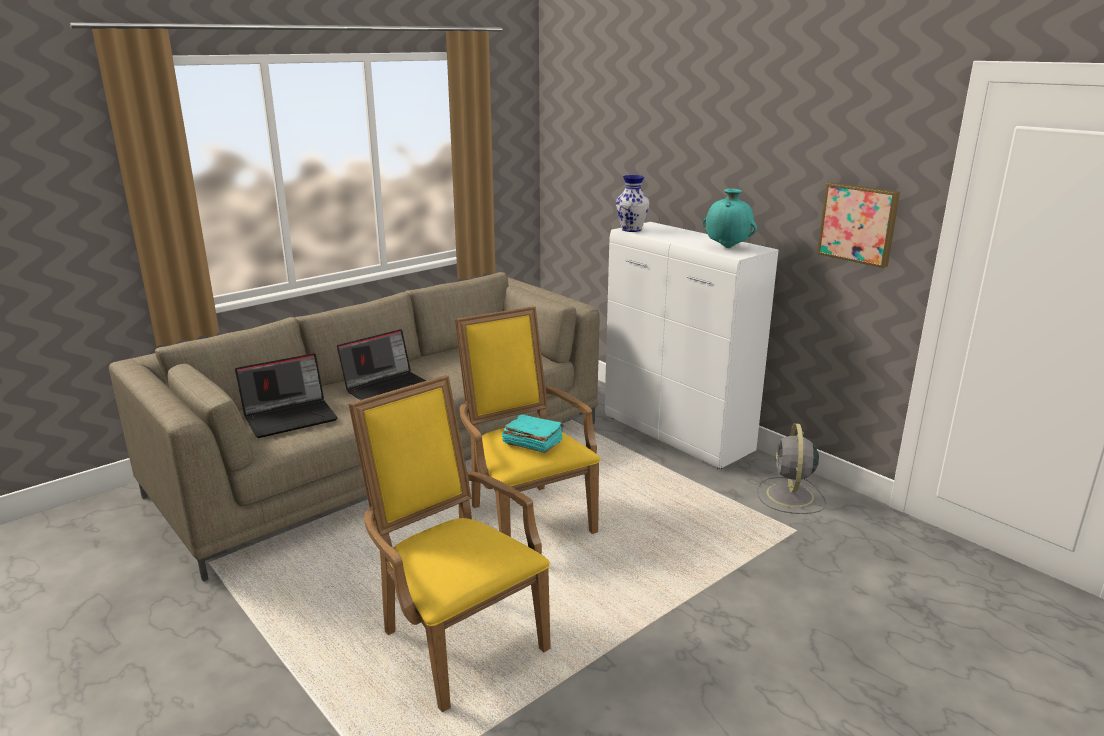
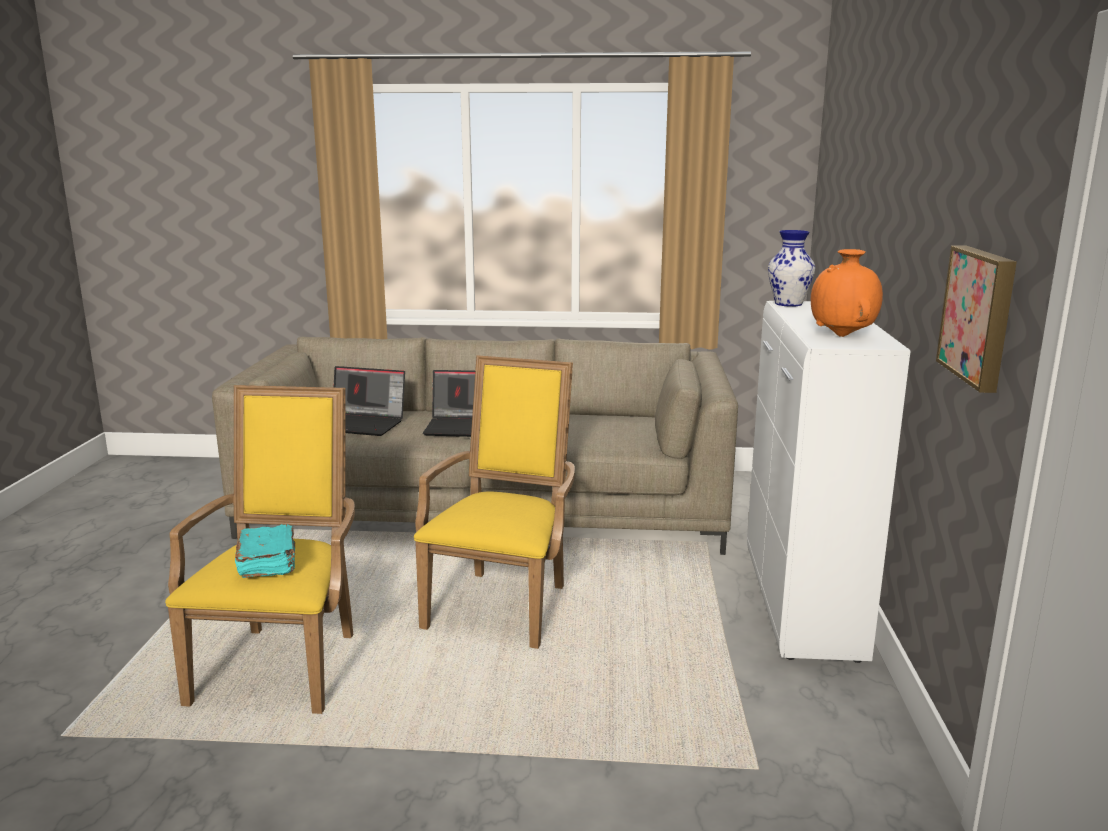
camera: 45 degrees right, 5 degrees down
turquoise book [502,414,564,453] -> turquoise book moved to [235,524,295,578]
turquoise vase [703,189,757,248] -> orange vase [811,249,883,337]
grey fan [757,423,826,514] -> none

